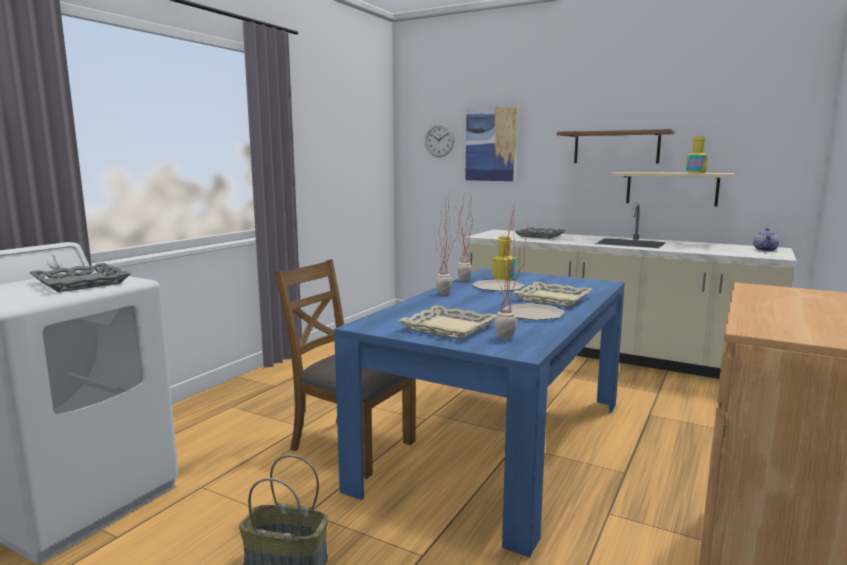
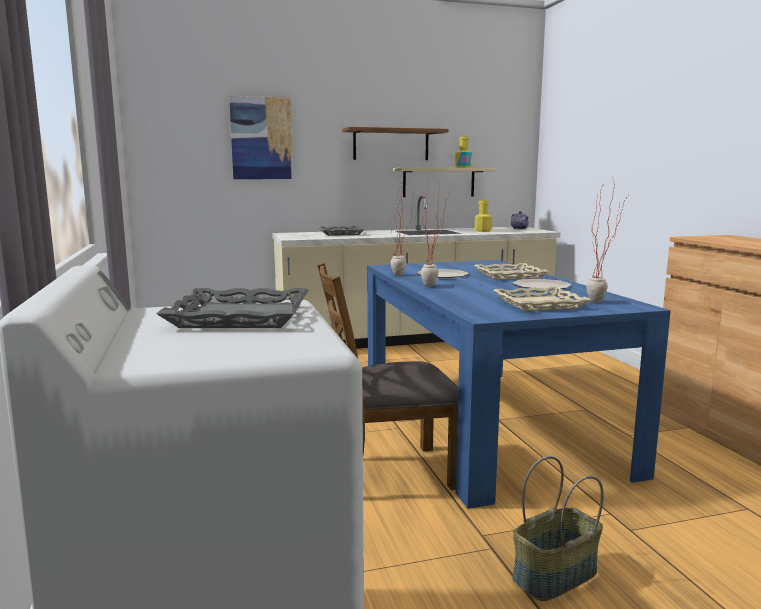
camera: 45 degrees left, 0 degrees up
wall clock [425,123,455,157] -> none
yellow bottle [492,236,516,280] -> yellow bottle moved to [475,200,492,232]

